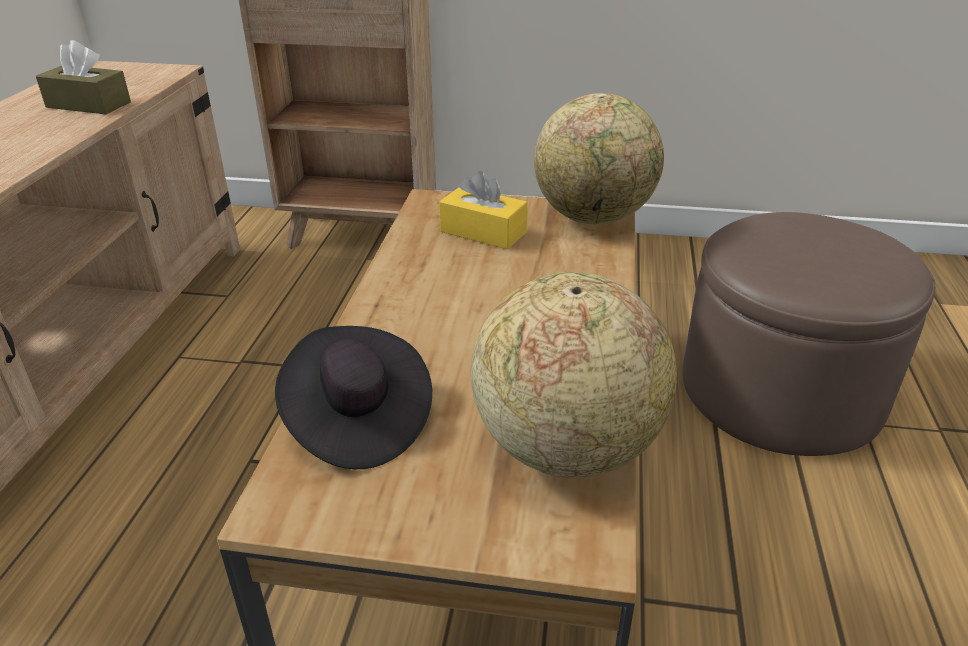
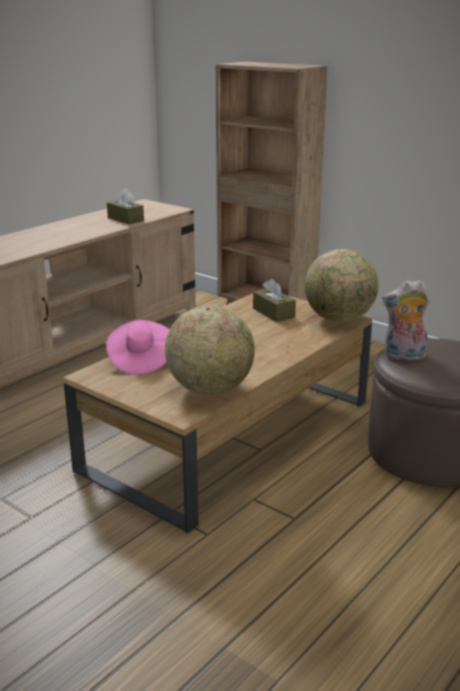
camera: 30 degrees right, 10 degrees down
black hat [275,326,432,469] -> pink hat [106,320,169,375]
yellow tissue box [439,171,528,249] -> brown tissue box [253,279,296,322]
none -> plush toy [382,280,430,360]

